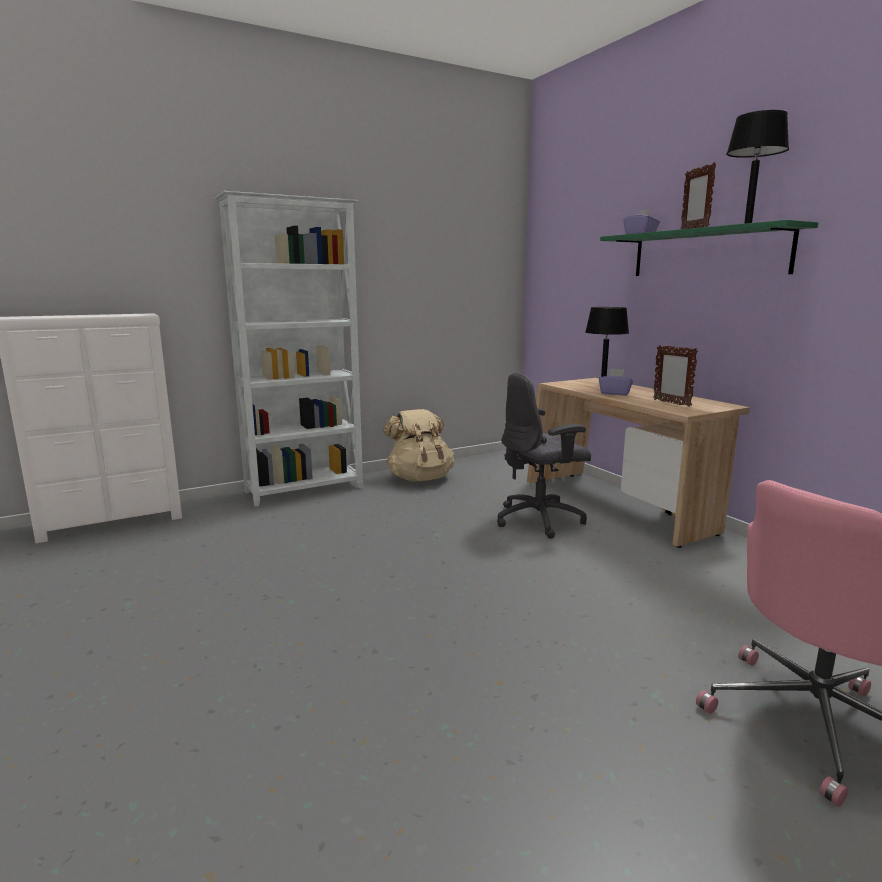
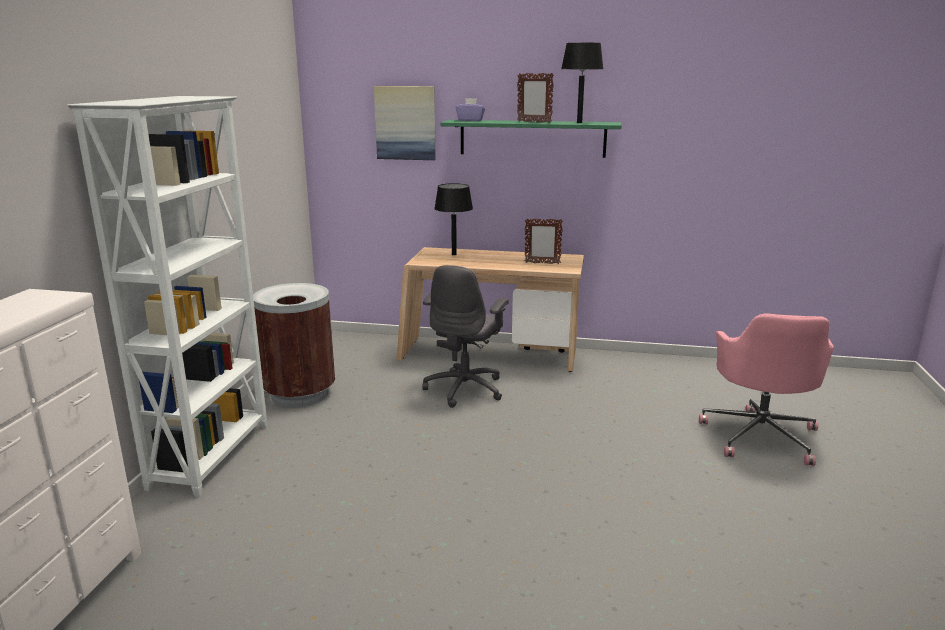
camera: 50 degrees left, 5 degrees up
beige backpack [383,409,454,482] -> brown trash can [253,283,335,407]
purple tissue box [599,369,633,396] -> none
none -> picture [374,86,436,160]

